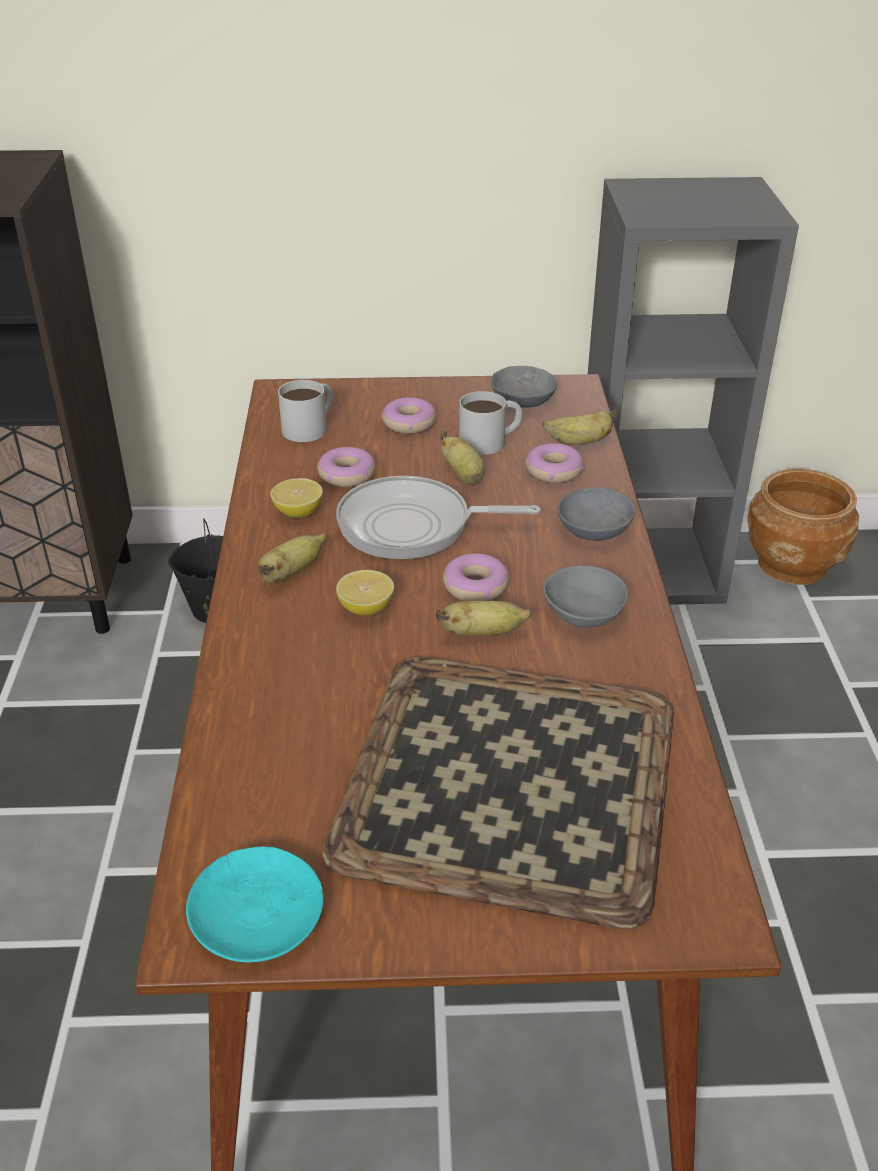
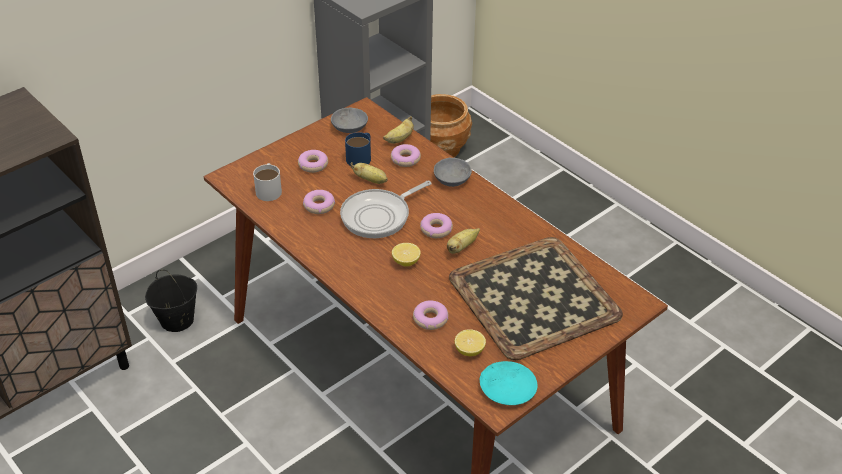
camera: 40 degrees left, 5 degrees up
banana [258,533,326,583] -> none
lemon [270,478,323,518] -> lemon moved to [455,330,486,356]
white mug [459,391,522,455] -> blue mug [345,132,371,165]
grey bowl [544,566,628,628] -> none
none -> donut [413,300,448,330]

